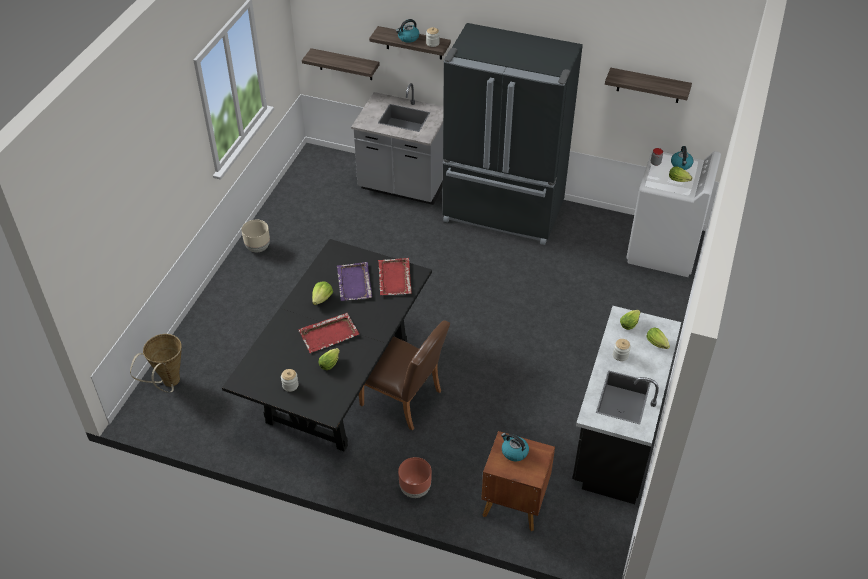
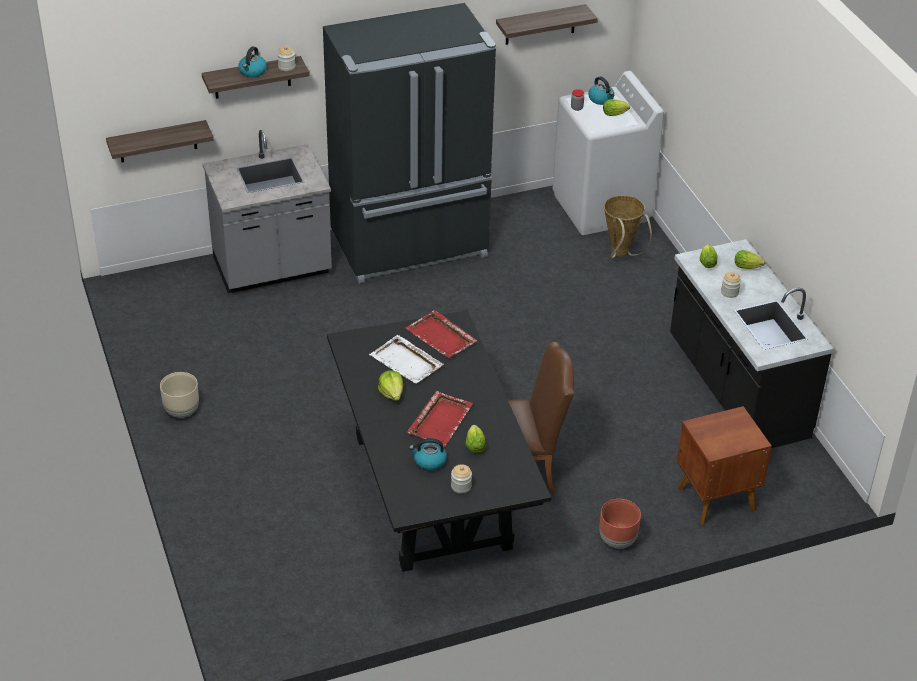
camera: 40 degrees left, 5 degrees down
basket [130,334,182,392] -> basket moved to [604,195,652,258]
purple tray [337,262,372,301] -> white tray [369,335,444,384]
kettle [501,433,529,461] -> kettle moved to [409,438,447,471]

